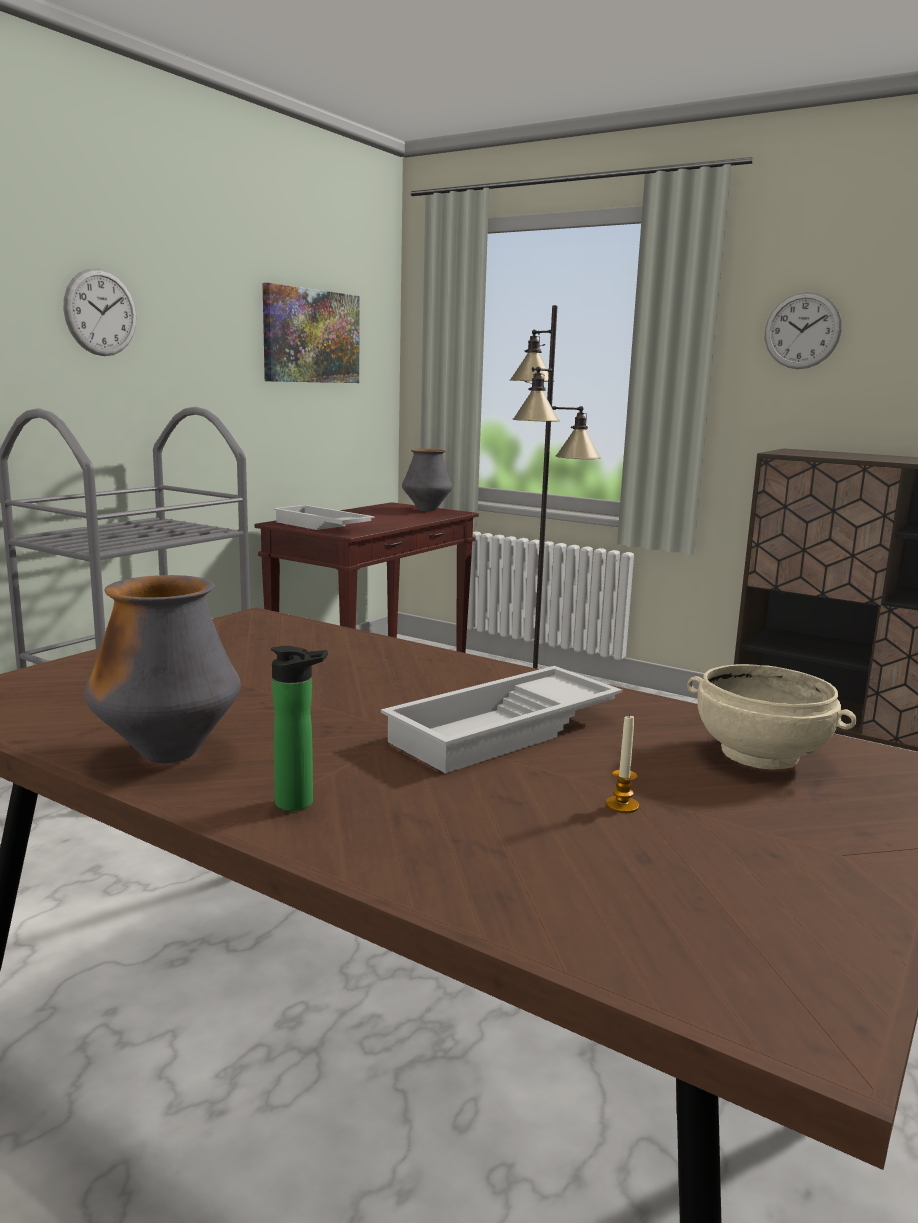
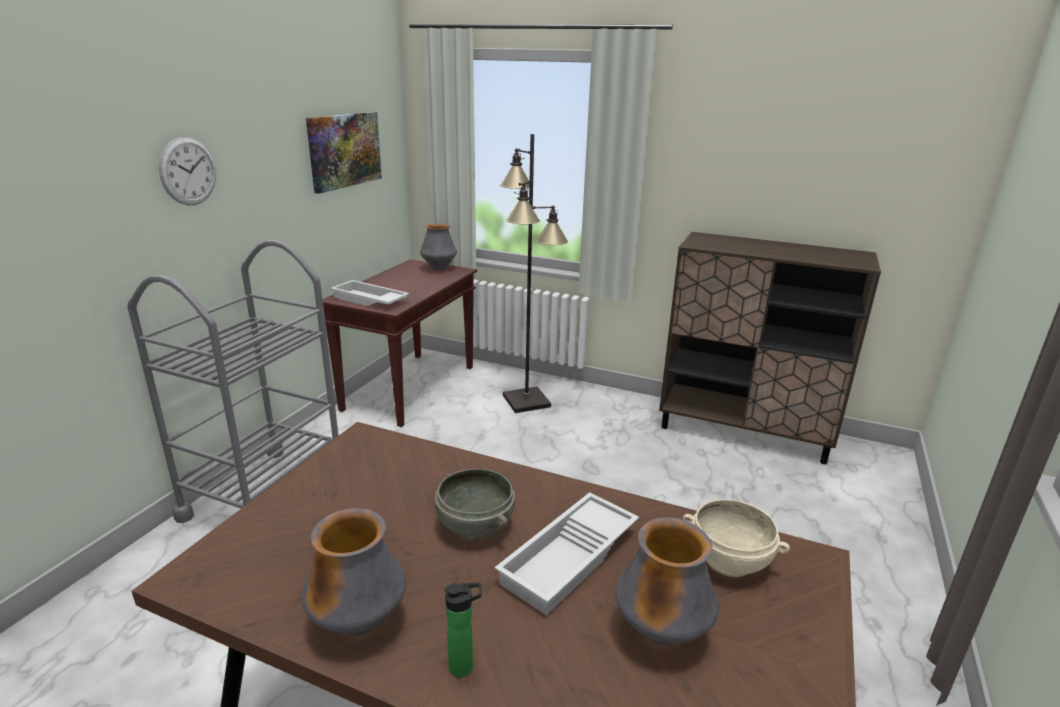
camera: 10 degrees left, 10 degrees up
candle [606,714,639,813] -> vase [615,517,719,646]
wall clock [765,292,842,369] -> none
none -> grey bowl [435,469,515,540]

